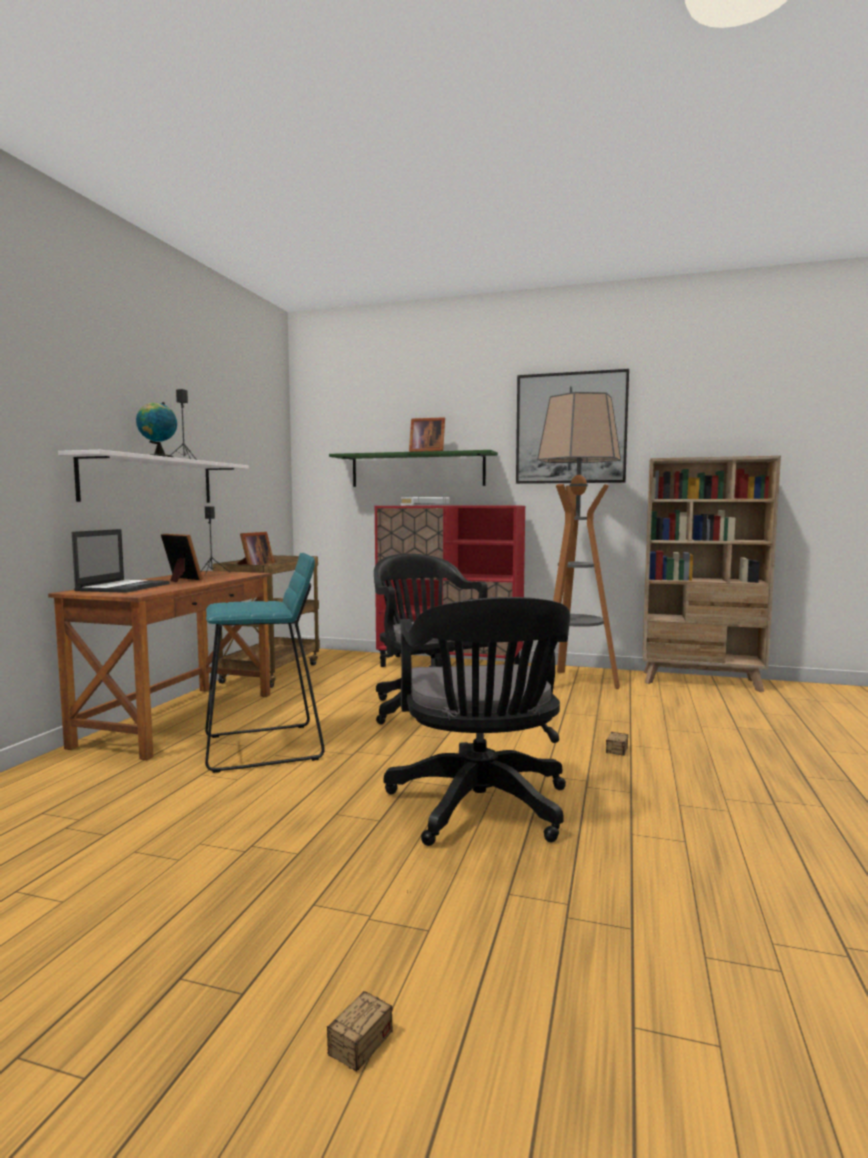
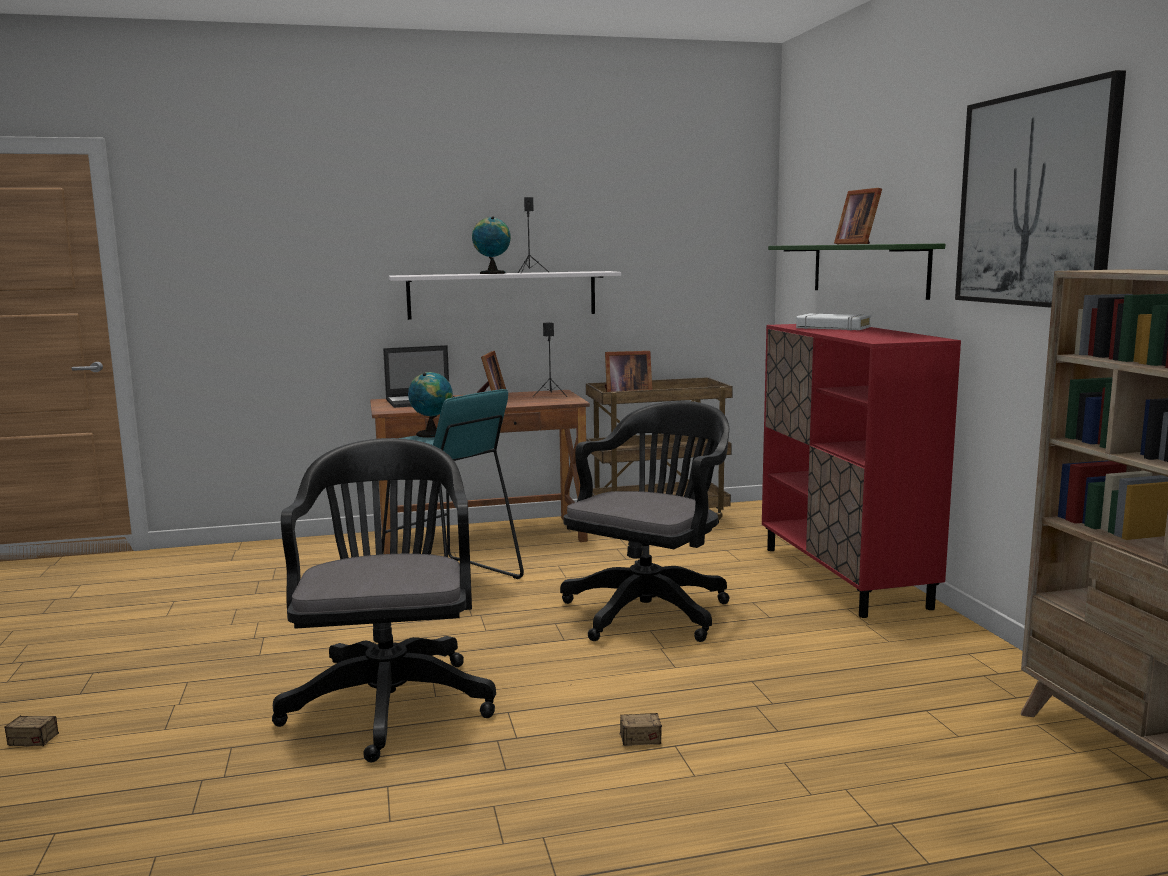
camera: 60 degrees right, 5 degrees up
black office chair [384,597,570,846] -> black office chair turned 120 degrees clockwise [272,438,496,762]
floor lamp [537,392,621,689] -> none
none -> globe [408,372,453,438]

